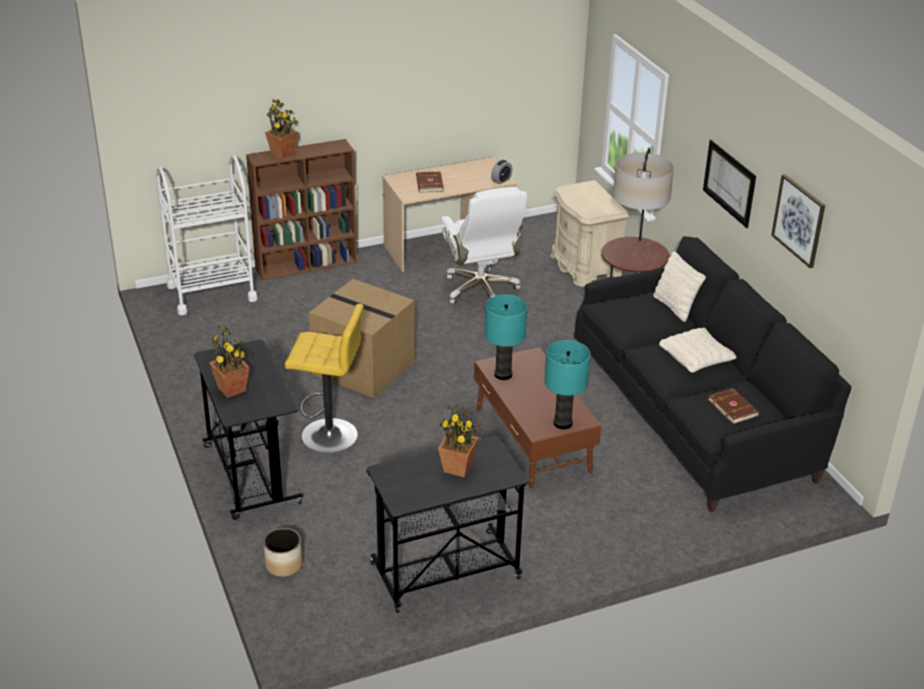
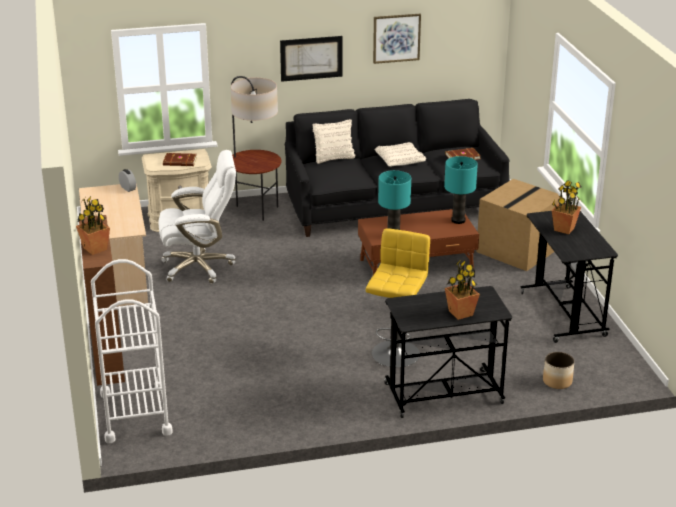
camera: 80 degrees left, 5 degrees down
cardboard box [309,279,415,398] -> cardboard box moved to [476,179,560,271]
brown book [416,171,444,193] -> brown book moved to [163,153,197,166]

